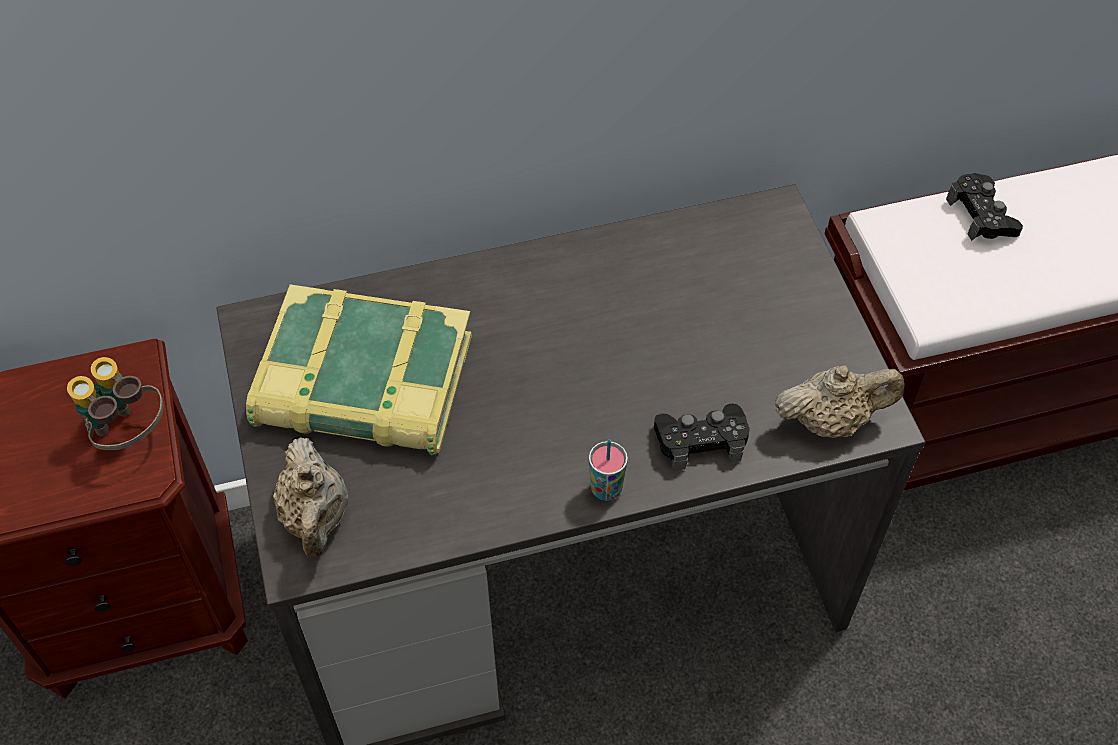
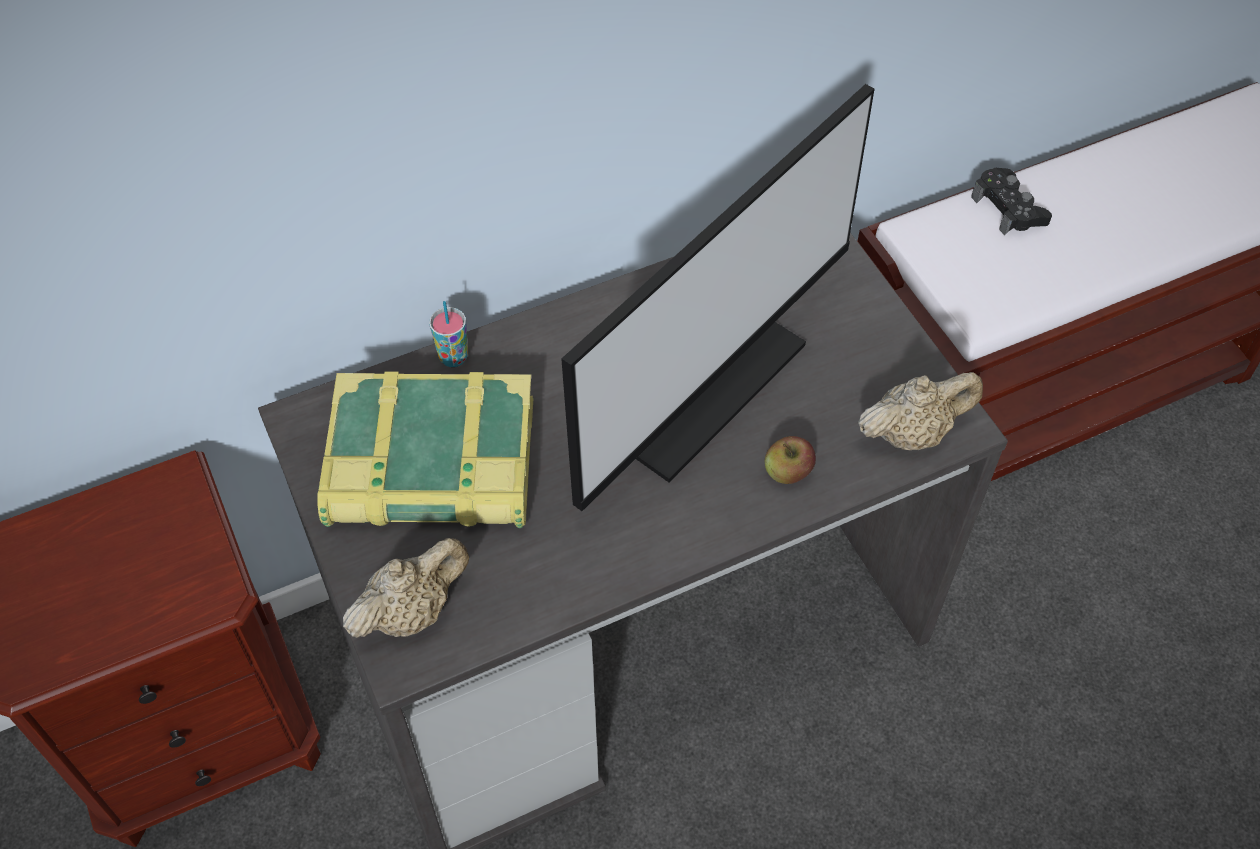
camera: 10 degrees left, 0 degrees up
binoculars [67,357,163,450] -> none
beige teapot [273,437,348,558] -> beige teapot turned 105 degrees counterclockwise [343,538,469,638]
cup [589,440,628,501] -> cup moved to [429,301,468,367]
black game controller [654,404,749,471] -> apple [765,436,816,484]
none -> monitor [561,84,874,511]

